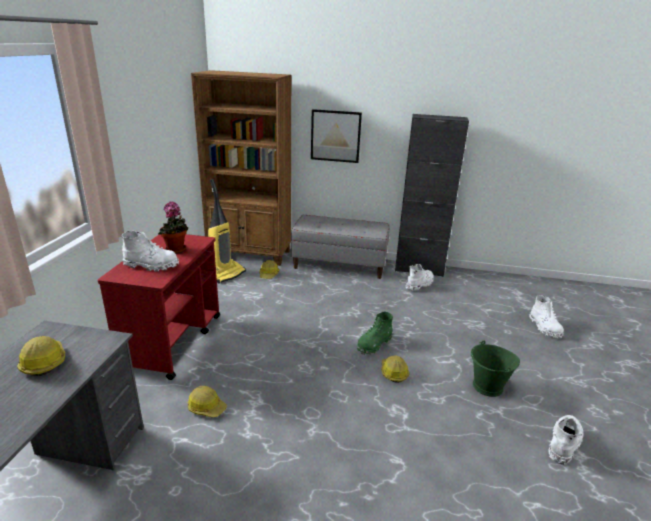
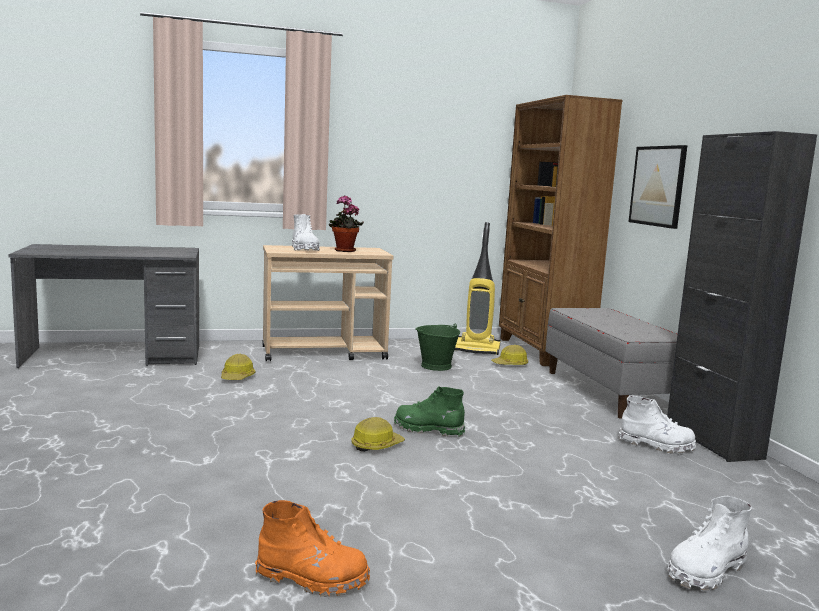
camera: 65 degrees right, 15 degrees down
hard hat [17,336,65,376] -> none
red cart [98,234,220,380] -> beige cart [262,245,394,362]
green bucket [471,341,520,397] -> green bucket moved to [415,323,460,371]
white boot [548,415,583,465] -> orange boot [255,500,370,597]

